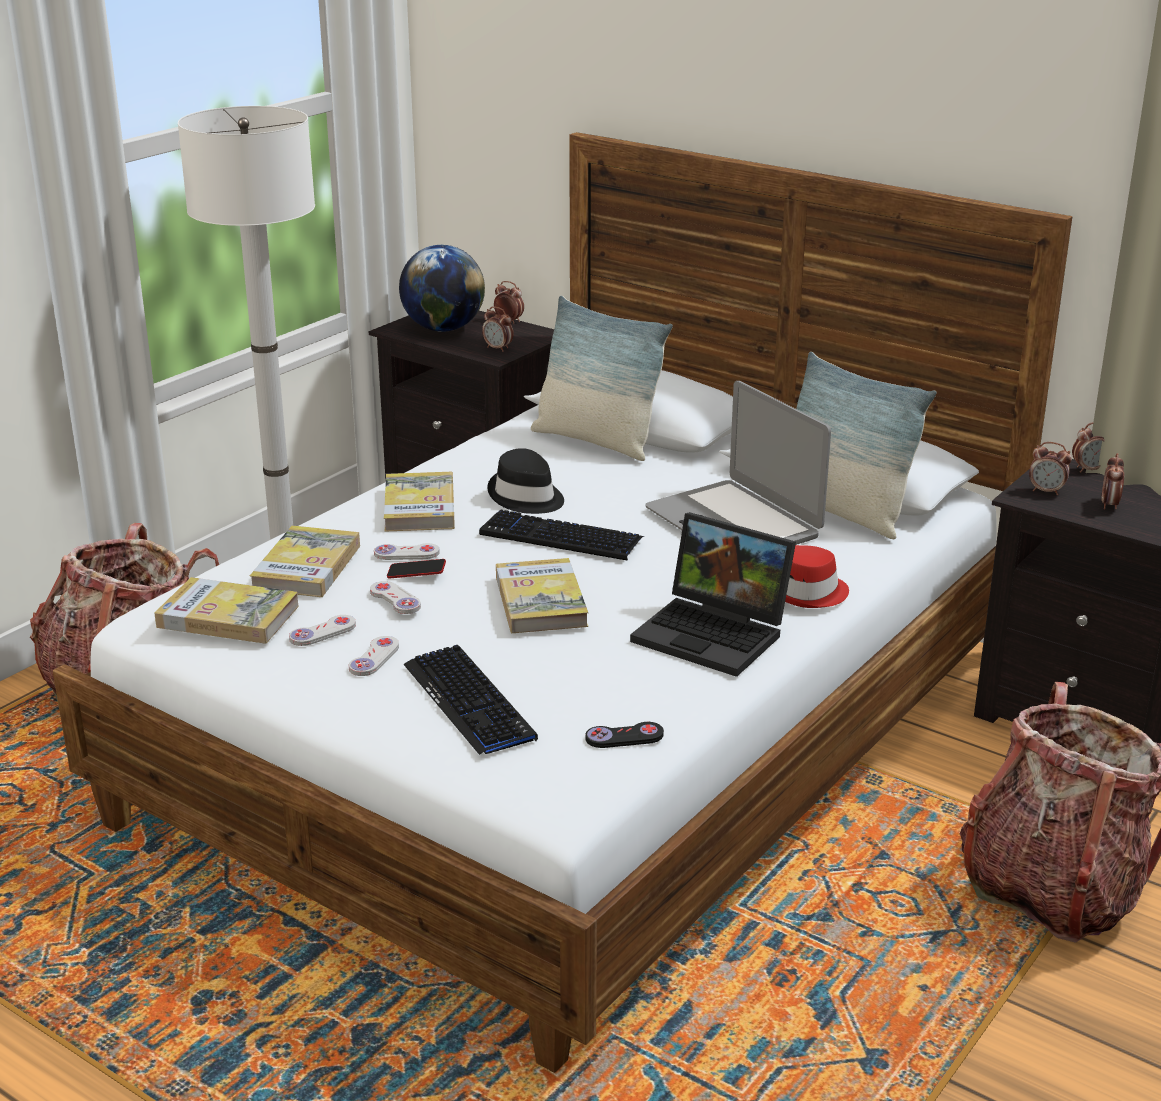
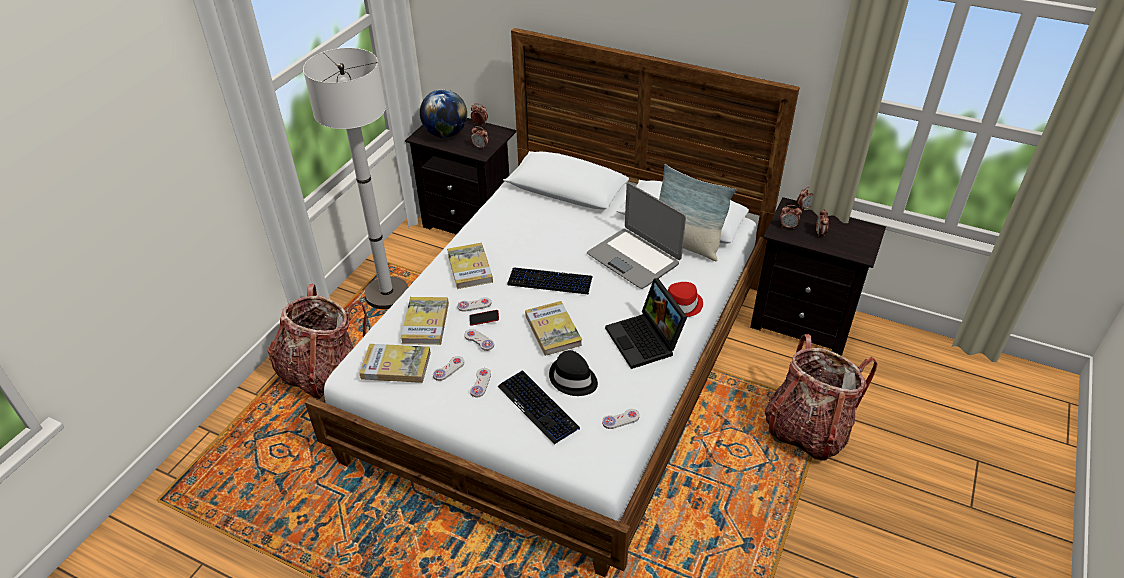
camera: 10 degrees left, 15 degrees up
black hat [487,448,564,514] -> black hat moved to [549,350,598,396]
pillow [531,296,673,461] -> none
black game controller [586,722,664,748] -> white game controller [602,409,640,429]
laptop [630,512,796,677] -> laptop turned 45 degrees clockwise [605,278,687,369]

